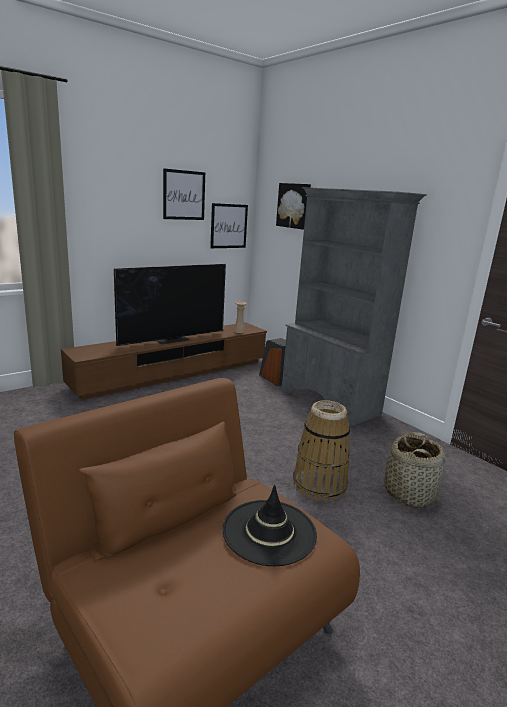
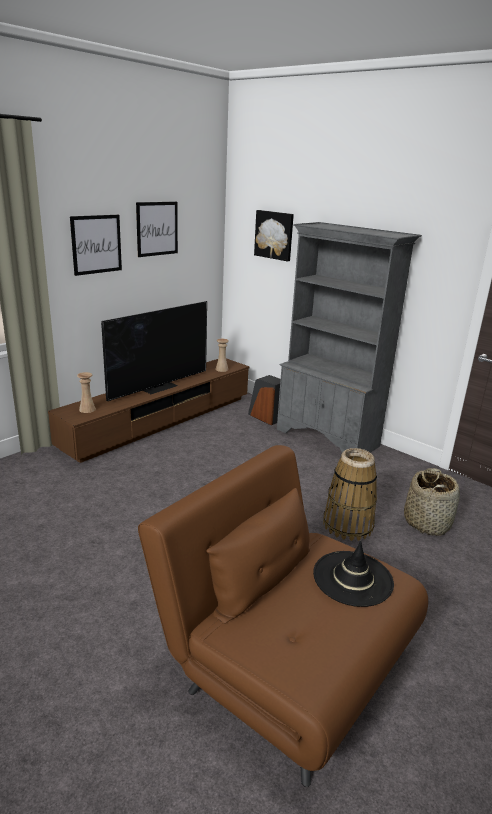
camera: 10 degrees left, 5 degrees up
picture [210,203,248,248] -> picture moved to [70,215,122,276]
none -> beige vase [77,372,96,413]

